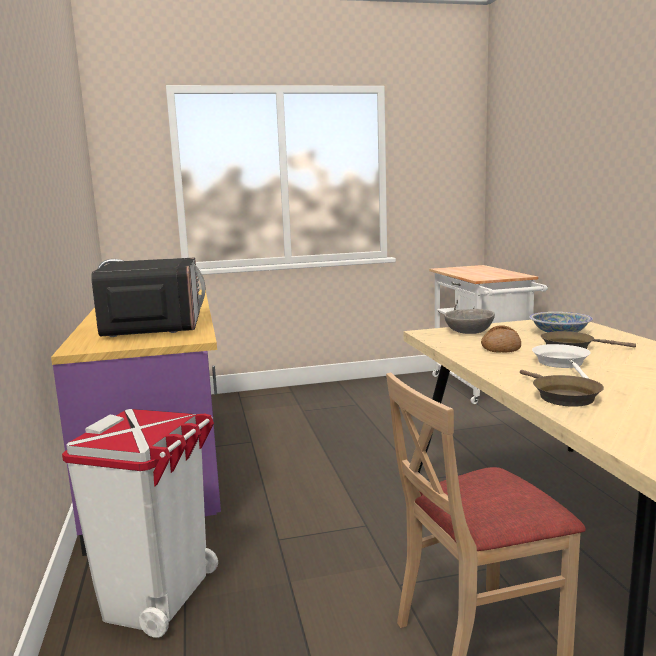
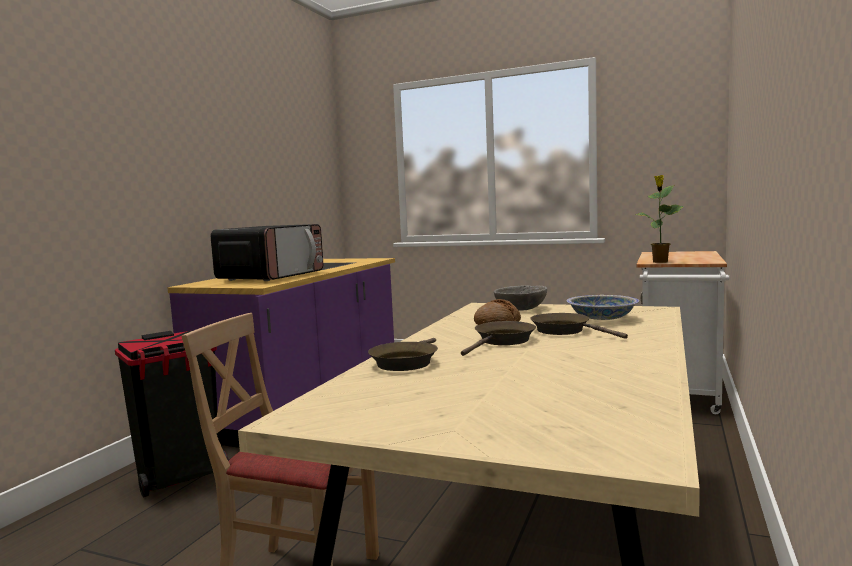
camera: 35 degrees right, 5 degrees down
white trash can [62,409,218,638] -> black trash can [115,331,229,497]
white frying pan [532,344,590,379] -> brown frying pan [461,321,536,356]
none -> potted plant [636,175,684,263]

